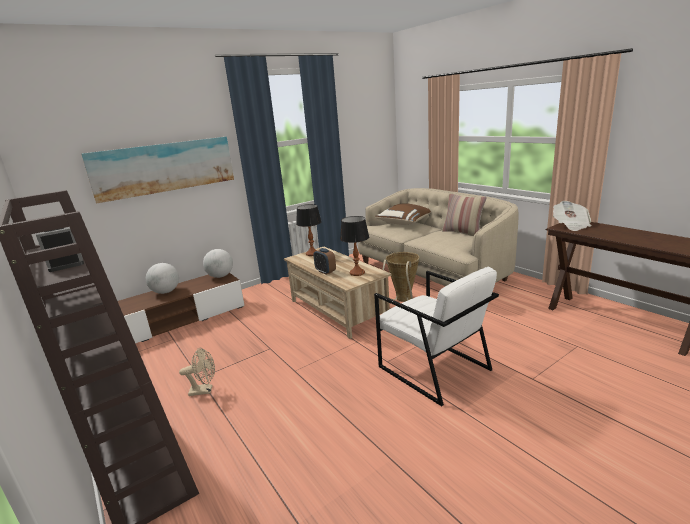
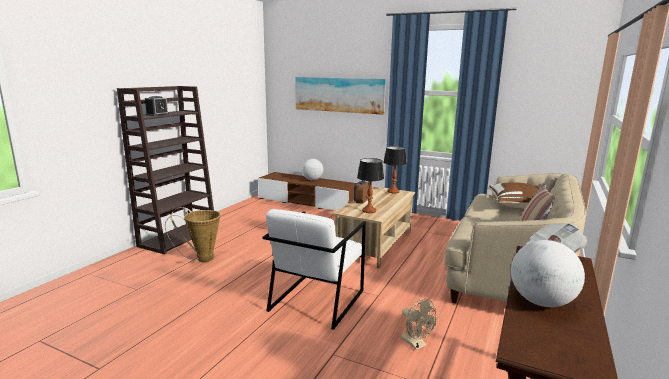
camera: 60 degrees right, 5 degrees down
beige fan [179,348,215,396] -> beige fan moved to [401,299,437,350]
globe [203,249,233,278] -> globe moved to [511,240,585,307]
basket [382,252,419,302] -> basket moved to [165,207,220,262]

